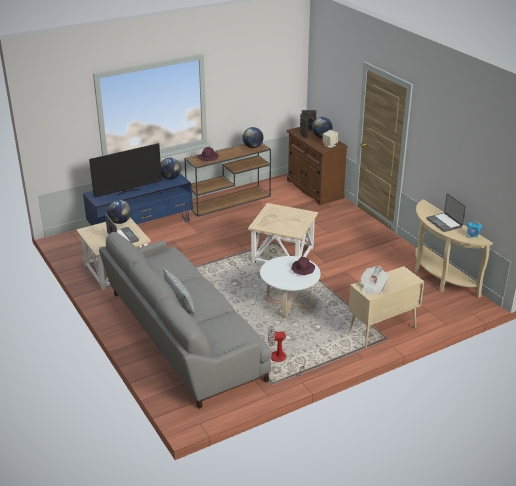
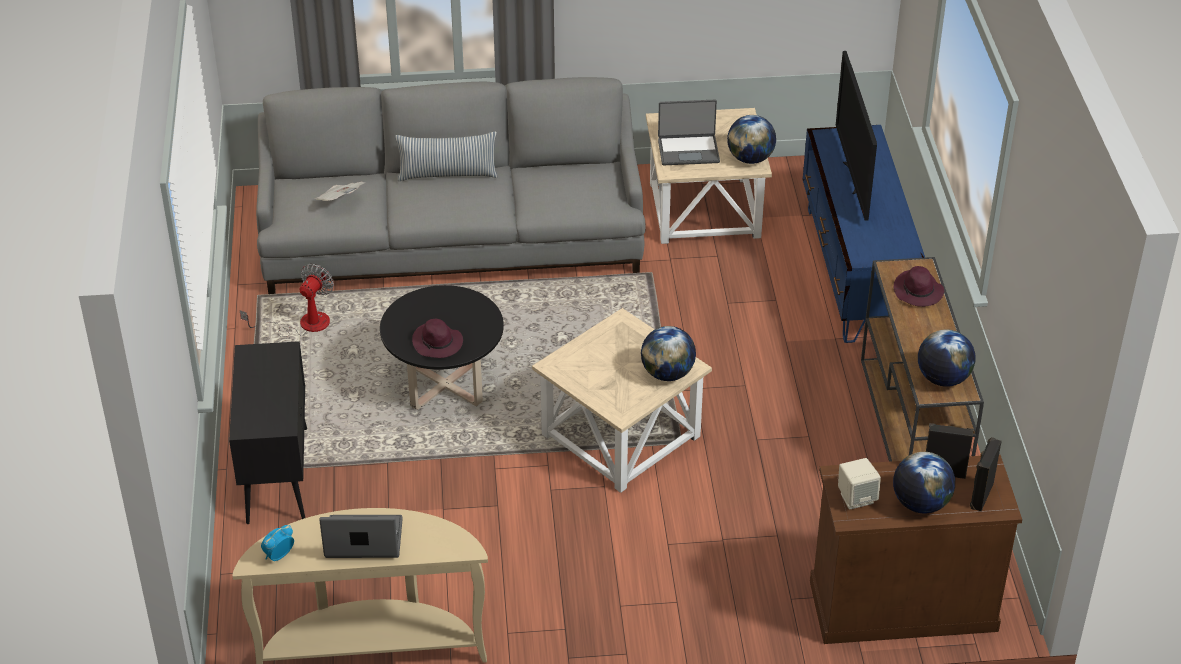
camera: 115 degrees right, 10 degrees up
globe [161,157,181,180] -> globe moved to [641,326,696,381]
white coffee table [260,256,320,317] -> black coffee table [380,285,504,410]
beige cabinet [348,266,424,348] -> black cabinet [229,341,307,524]
newspaper [361,266,389,295] -> newspaper moved to [315,182,364,201]

